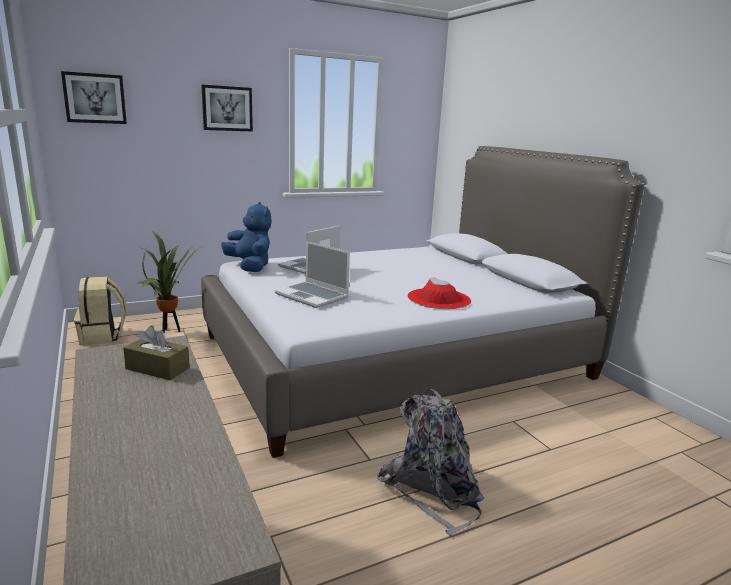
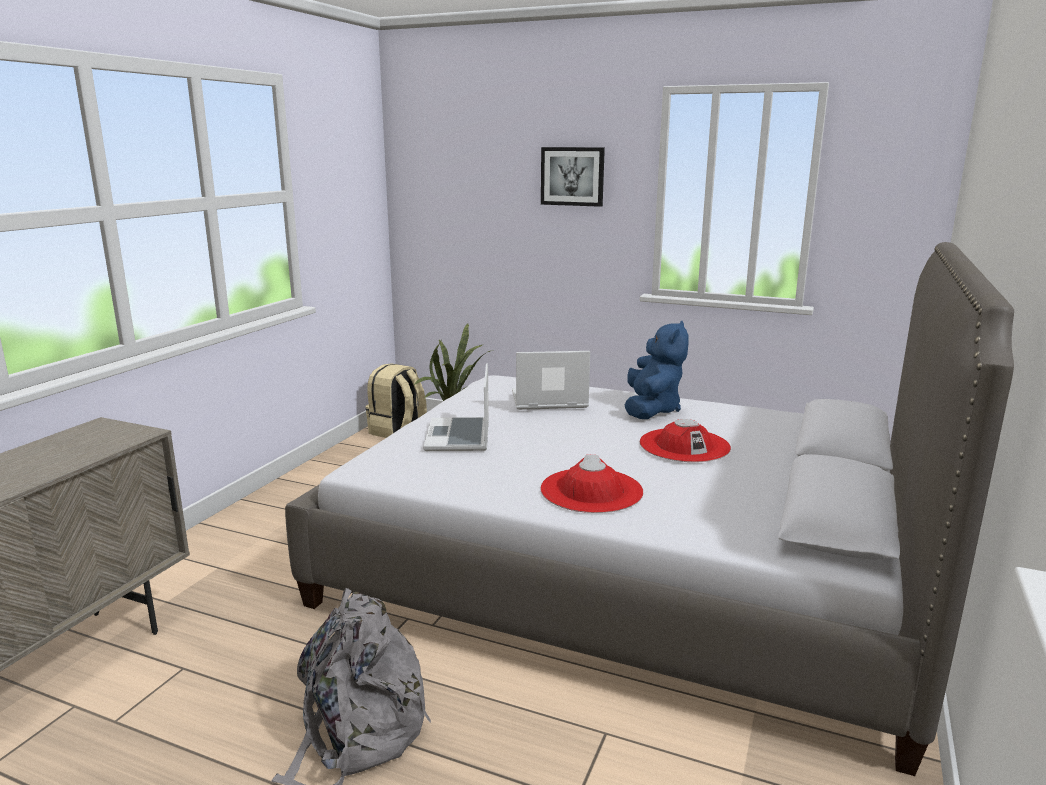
camera: 50 degrees right, 0 degrees up
picture [61,71,127,124] -> none
brown tissue box [123,325,190,380] -> none
blue plush toy [221,202,272,272] -> blue plush toy moved to [625,321,689,419]
none -> red hat [640,419,731,462]

